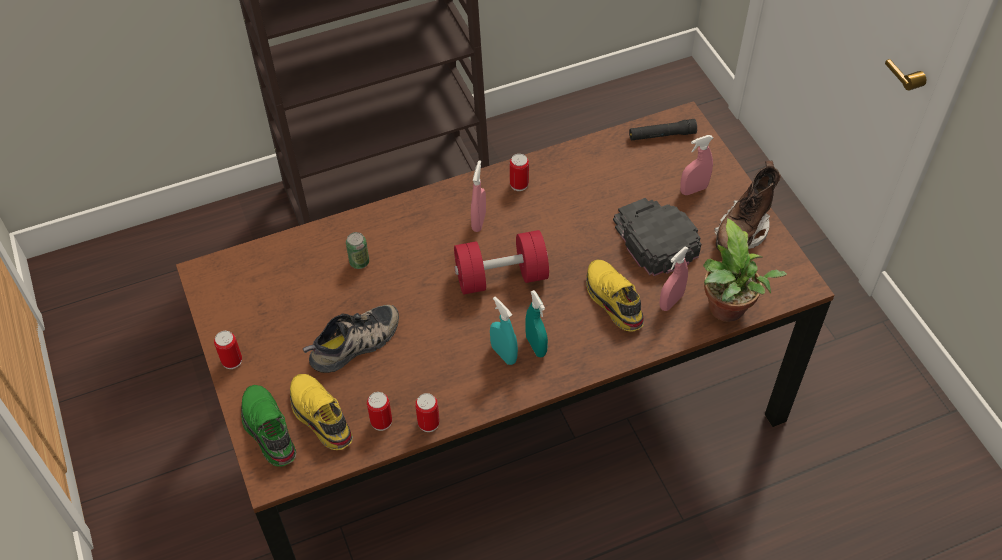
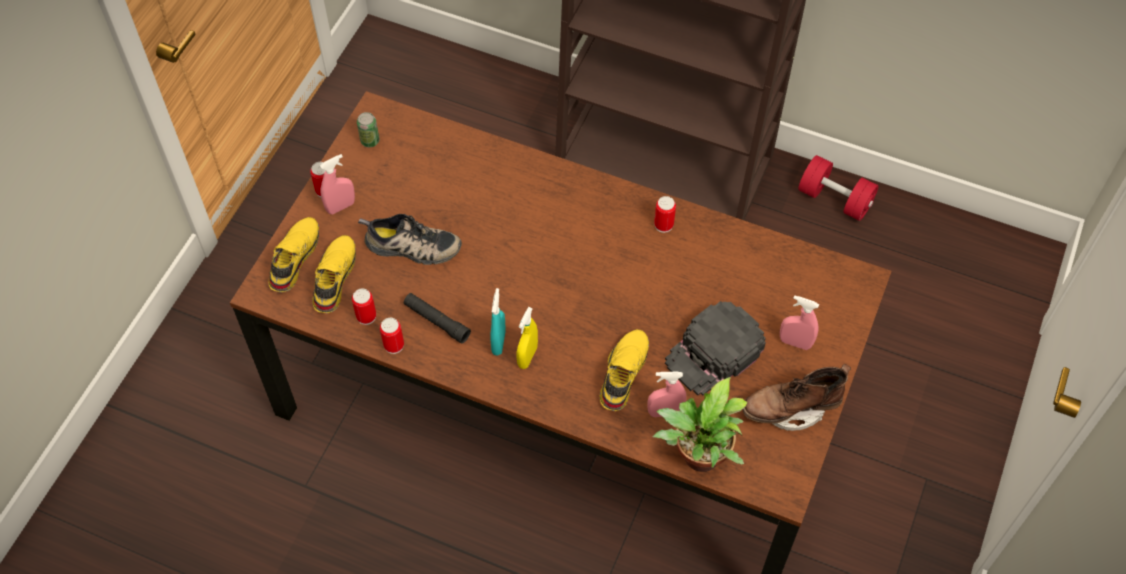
camera: 45 degrees right, 5 degrees up
green shoe [241,385,296,467] -> yellow shoe [269,217,319,292]
can [346,232,369,269] -> can moved to [357,112,379,147]
red dumbbell [454,230,549,294] -> red dumbbell moved to [798,155,879,221]
pink spray bottle [471,160,486,232] -> pink spray bottle moved to [320,154,355,215]
turquoise spray bottle [525,290,548,357] -> yellow spray bottle [517,307,538,369]
black cap [613,198,701,276] -> black cap turned 150 degrees counterclockwise [665,301,766,396]
black flashlight [629,119,697,141] -> black flashlight moved to [404,293,471,344]

